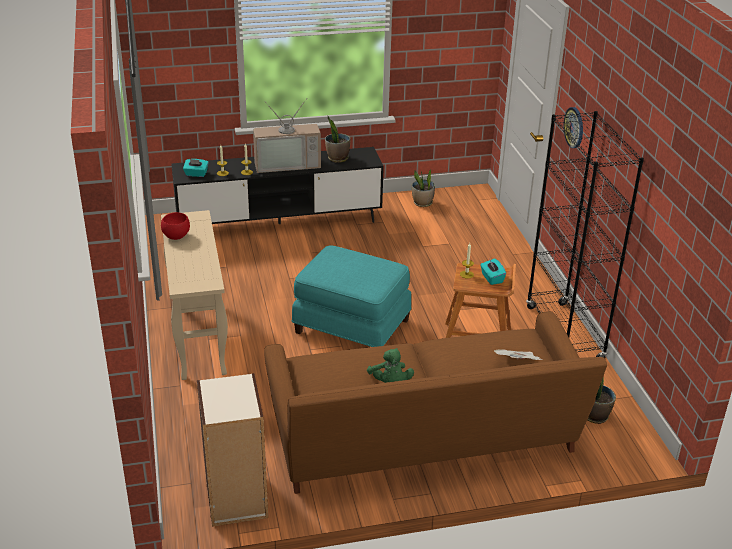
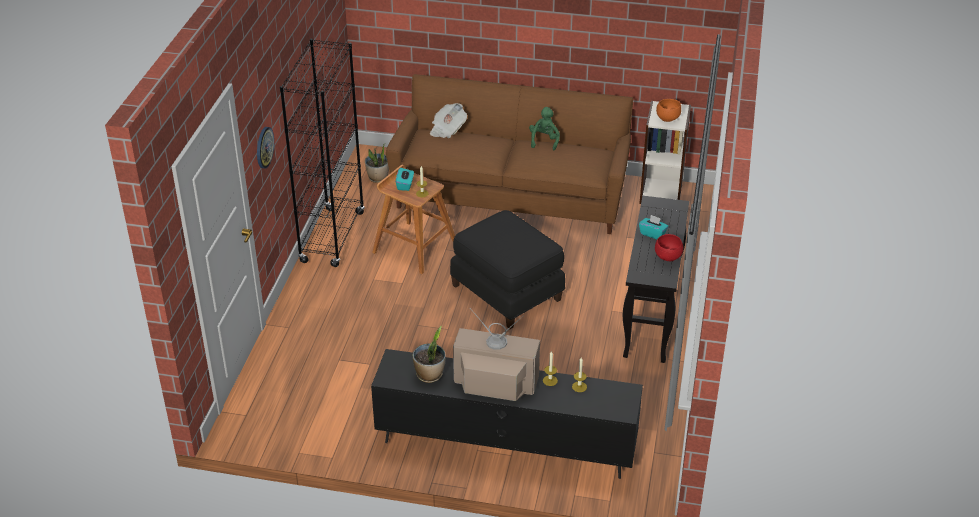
camera: 155 degrees left, 5 degrees up
beige console table [161,210,228,380] -> black console table [623,196,689,363]
turquoise tissue box [183,159,208,177] -> turquoise tissue box moved to [639,215,668,239]
turquoise ottoman [292,245,412,347] -> black ottoman [450,210,565,329]
potted plant [412,169,435,207] -> none
none -> orange bowl [656,99,681,122]

